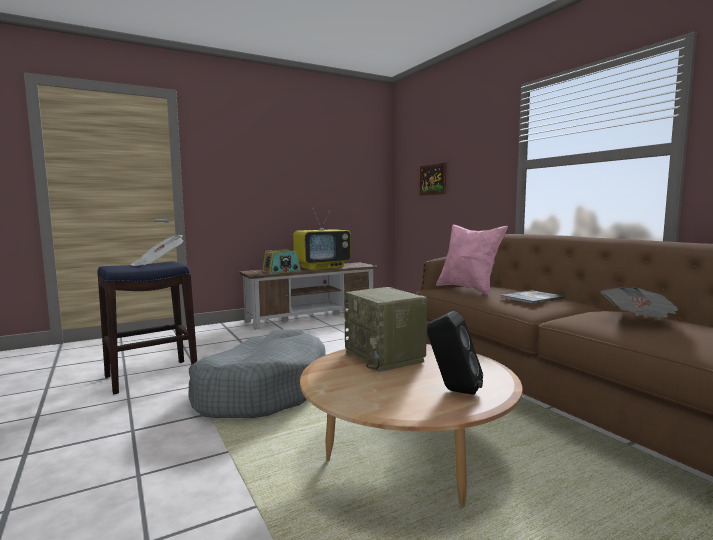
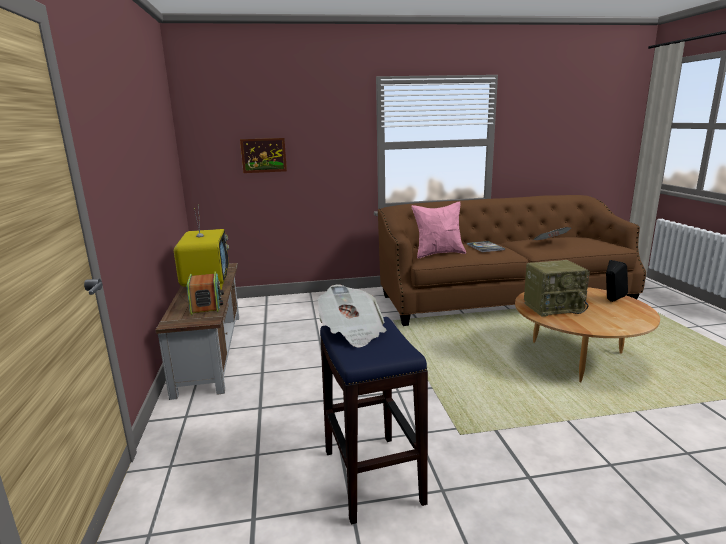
camera: 70 degrees left, 10 degrees up
grey dog bed [189,329,326,418] -> none

